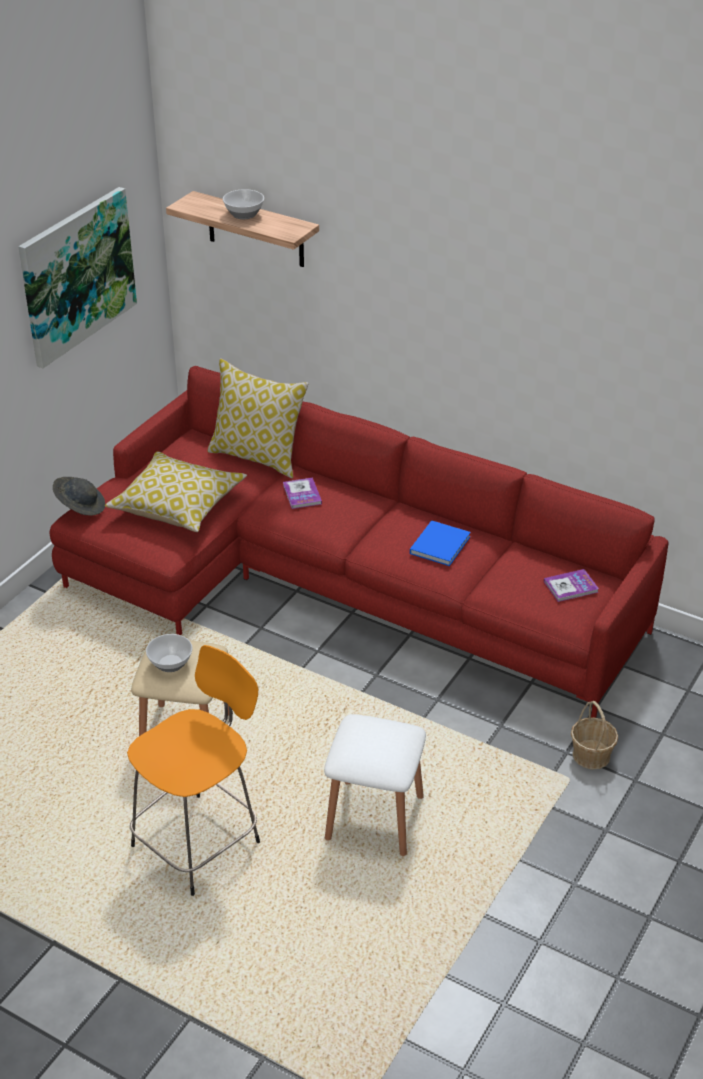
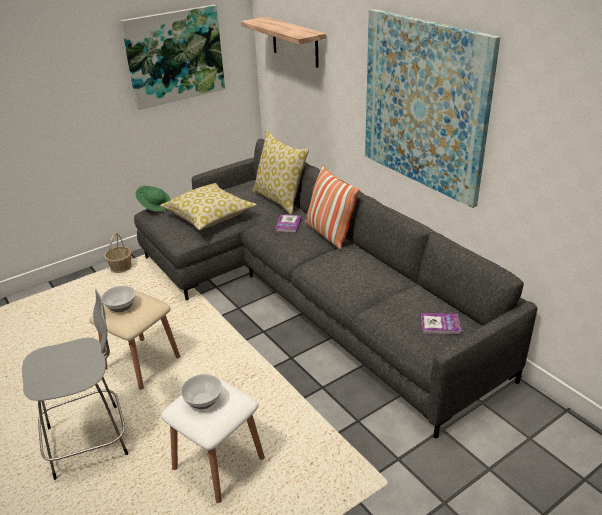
camera: 25 degrees right, 5 degrees down
red sofa [49,366,669,718] -> grey sofa [134,139,537,439]
grey hat [53,477,105,516] -> green hat [136,186,171,212]
orange stool [127,645,260,896] -> grey stool [22,289,128,480]
bowl [223,189,264,219] -> bowl moved to [180,374,222,409]
blue book [410,520,471,566] -> none
basket [571,701,618,770] -> basket moved to [104,233,132,273]
none -> pillow [305,165,359,250]
none -> picture [365,9,500,208]

